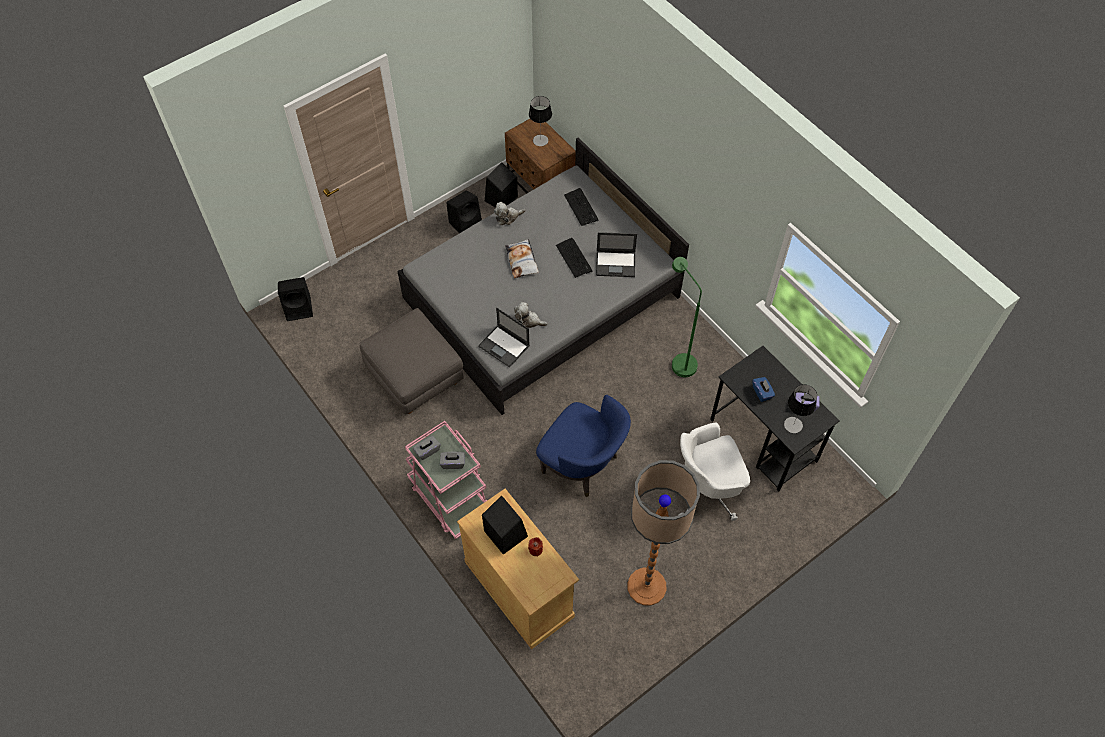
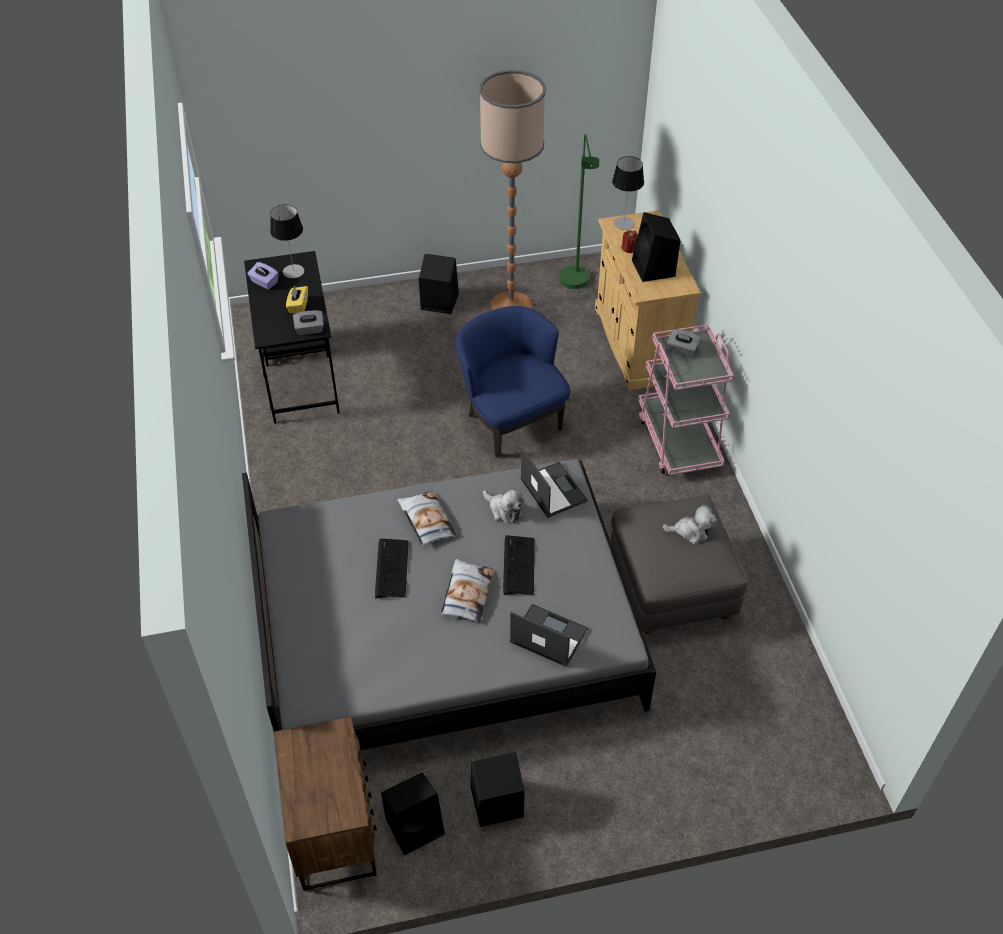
camera: 155 degrees left, 10 degrees down
black speaker [278,277,313,321] -> black speaker moved to [419,254,459,314]
grey tissue box [413,436,441,460] -> grey tissue box moved to [293,310,324,335]
plush toy [494,202,526,225] -> plush toy moved to [662,505,717,544]
table lamp [529,96,552,146] -> table lamp moved to [612,156,644,230]
keyboard [564,188,599,226] -> keyboard moved to [503,535,534,595]
laptop [596,232,637,277] -> laptop moved to [510,604,588,667]
green floor lamp [672,257,702,377] -> green floor lamp moved to [559,134,599,289]
white office chair [678,423,750,521] -> none
blue tissue box [753,377,775,402] -> yellow tissue box [286,286,308,314]
none -> pillow [398,491,457,546]

